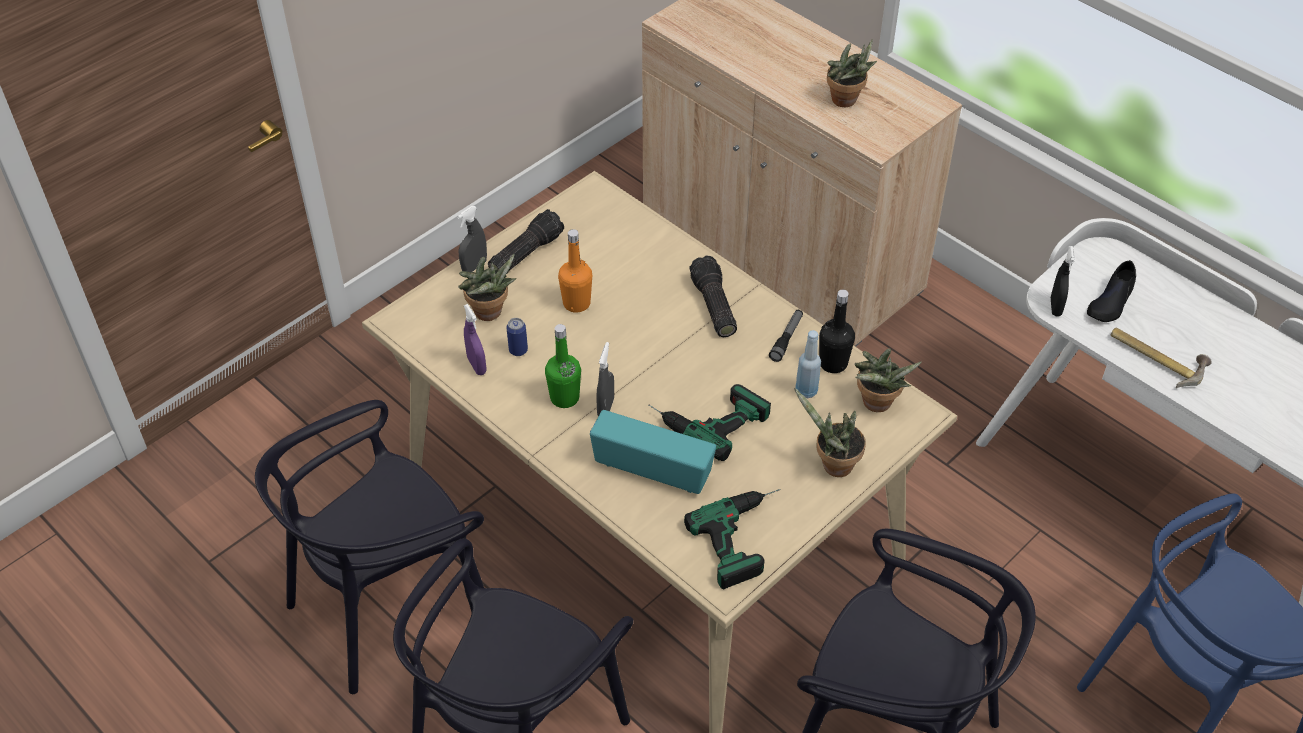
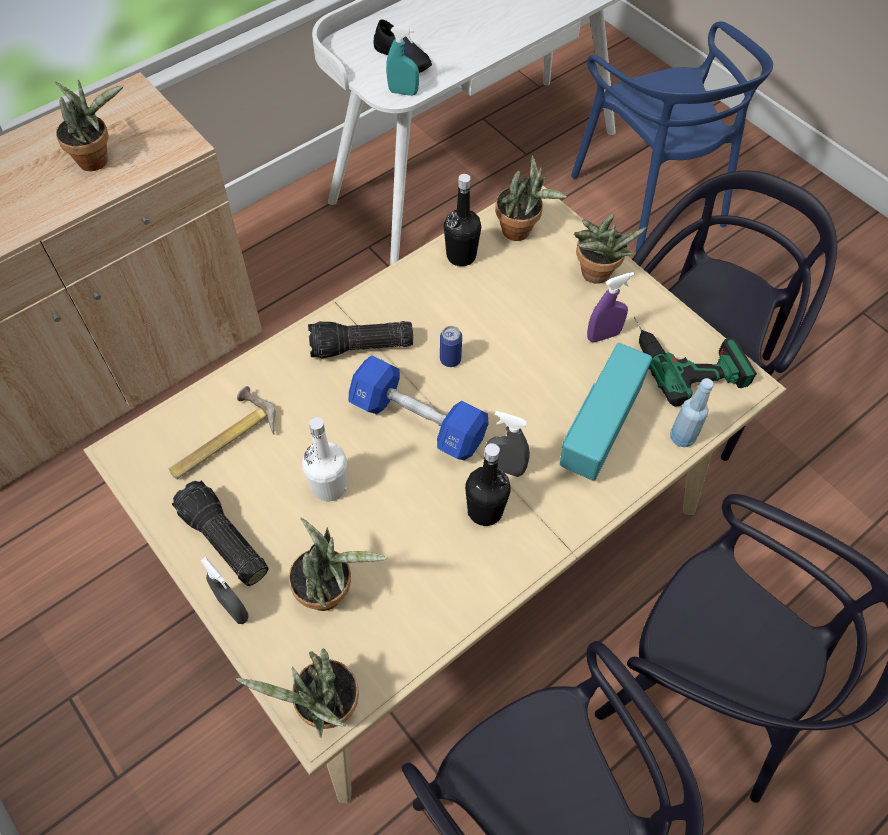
camera: 85 degrees left, 10 degrees up
purple spray bottle [464,304,486,375] -> purple spray bottle moved to [587,272,634,343]
can [506,318,528,356] -> can moved to [440,326,462,367]
green bottle [545,324,581,408] -> black bottle [465,443,511,526]
orange bottle [558,229,592,313] -> white bottle [302,417,347,501]
power drill [648,384,771,461] -> none
flashlight [769,310,803,362] -> none
blue bottle [796,330,821,398] -> blue bottle moved to [670,378,714,447]
black spray bottle [1051,246,1075,317] -> turquoise spray bottle [386,26,419,96]
hammer [1110,327,1212,388] -> hammer moved to [169,386,276,479]
none -> potted plant [236,648,359,738]
none -> blue dumbbell [349,355,489,460]

